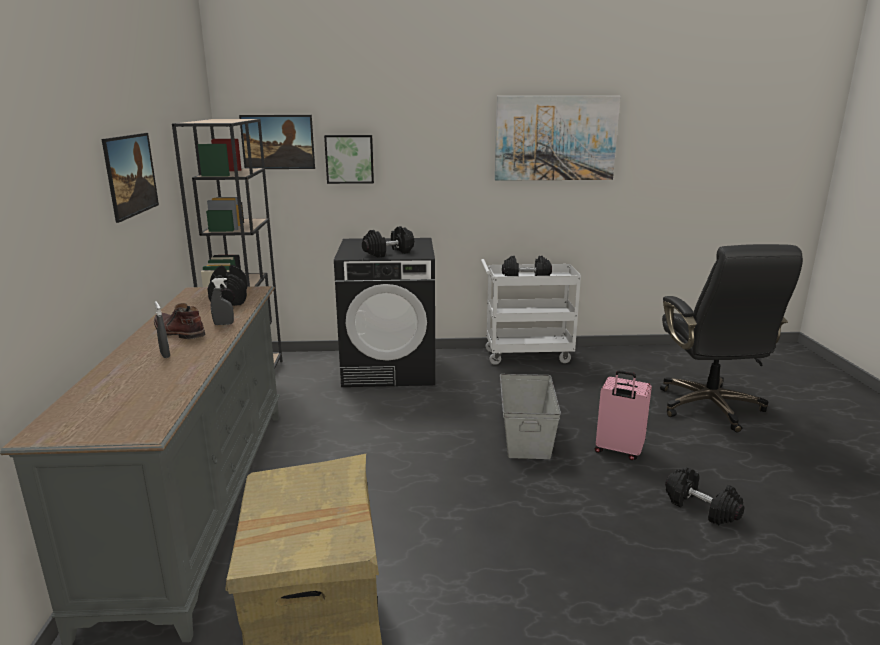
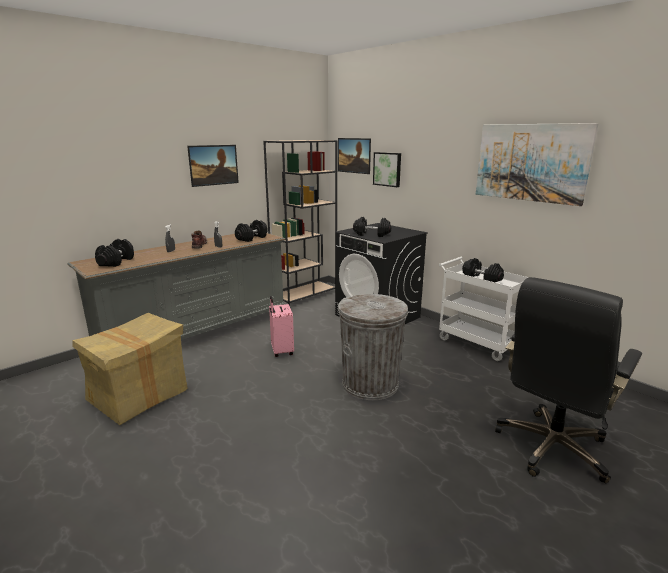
camera: 50 degrees right, 0 degrees up
grey storage box [500,374,561,459] -> grey trash can [338,294,408,400]
pink suitcase [595,370,652,460] -> pink suitcase moved to [269,296,294,357]
black dumbbell [665,467,744,525] -> black dumbbell moved to [95,239,134,267]

